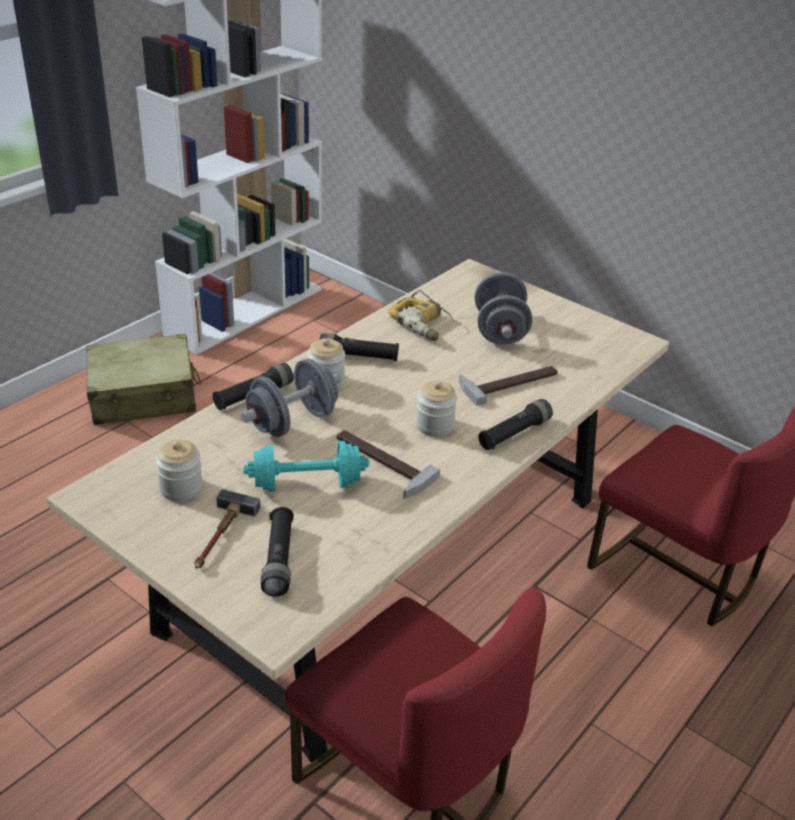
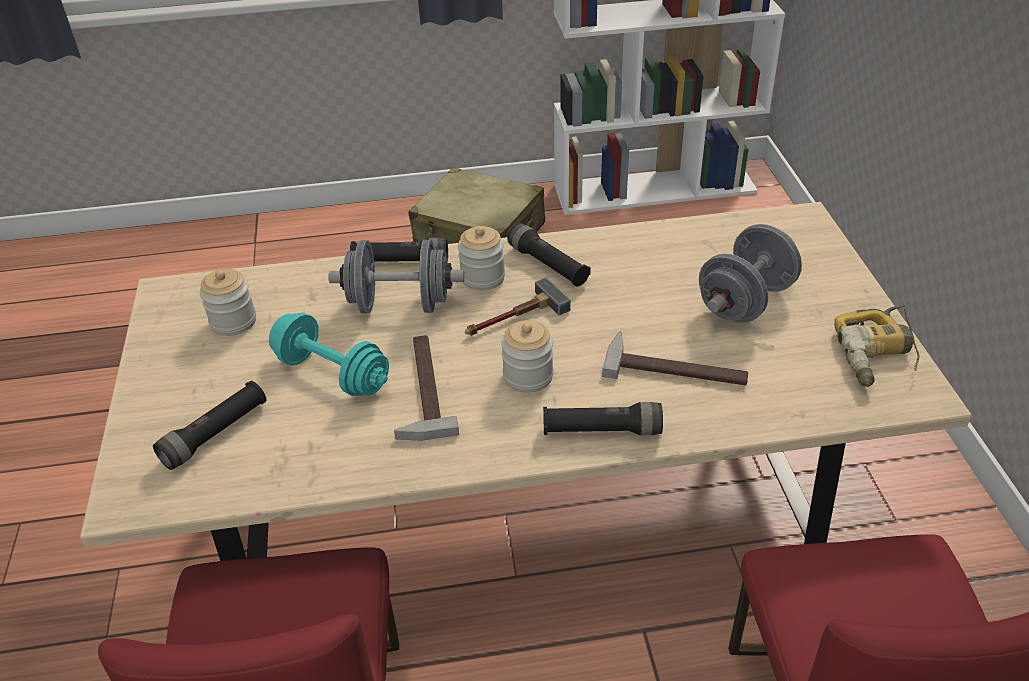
camera: 45 degrees right, 5 degrees up
hammer [194,489,260,569] -> hammer moved to [465,278,571,336]
power drill [388,290,454,341] -> power drill moved to [834,305,919,387]

